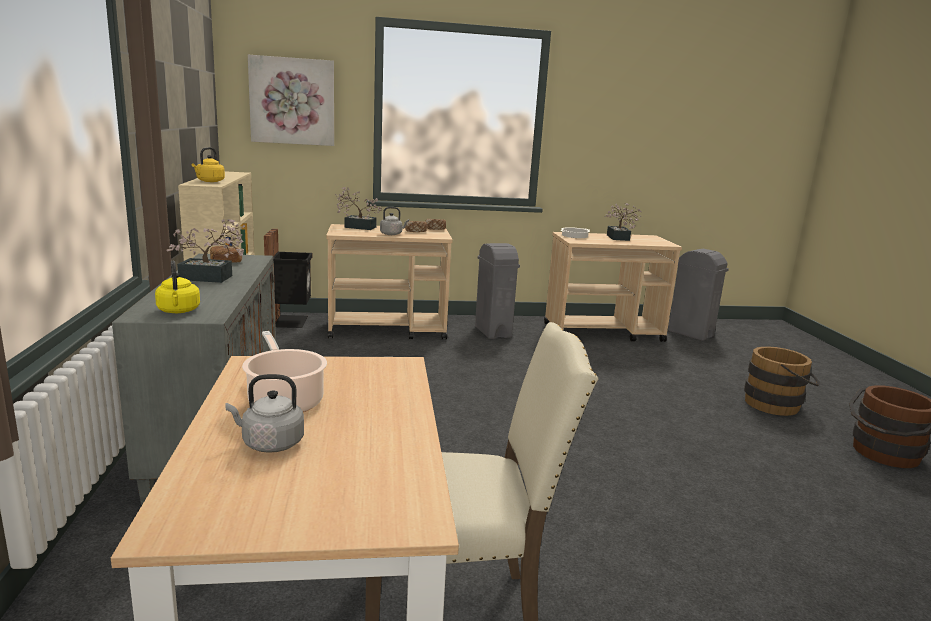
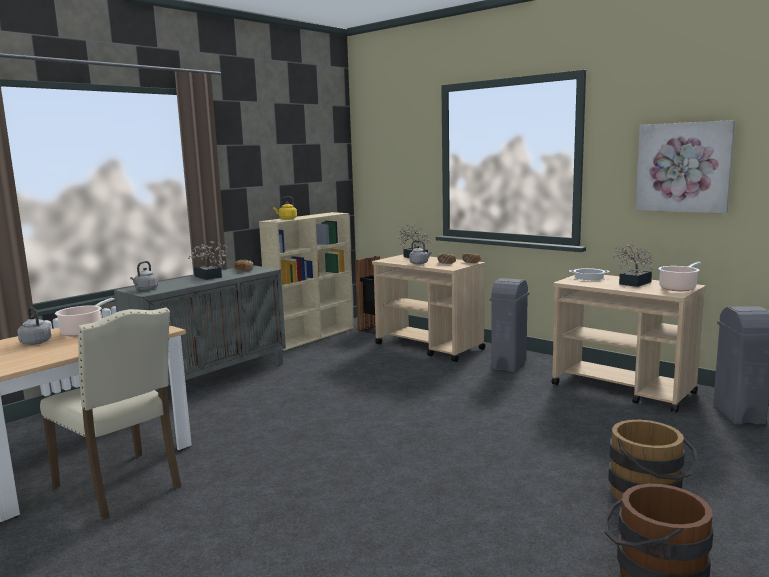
camera: 50 degrees right, 5 degrees down
yellow kettle [155,261,200,313] -> grey kettle [130,261,159,290]
picture [248,55,334,146] -> picture moved to [635,120,735,214]
none -> cooking pot [658,262,701,291]

